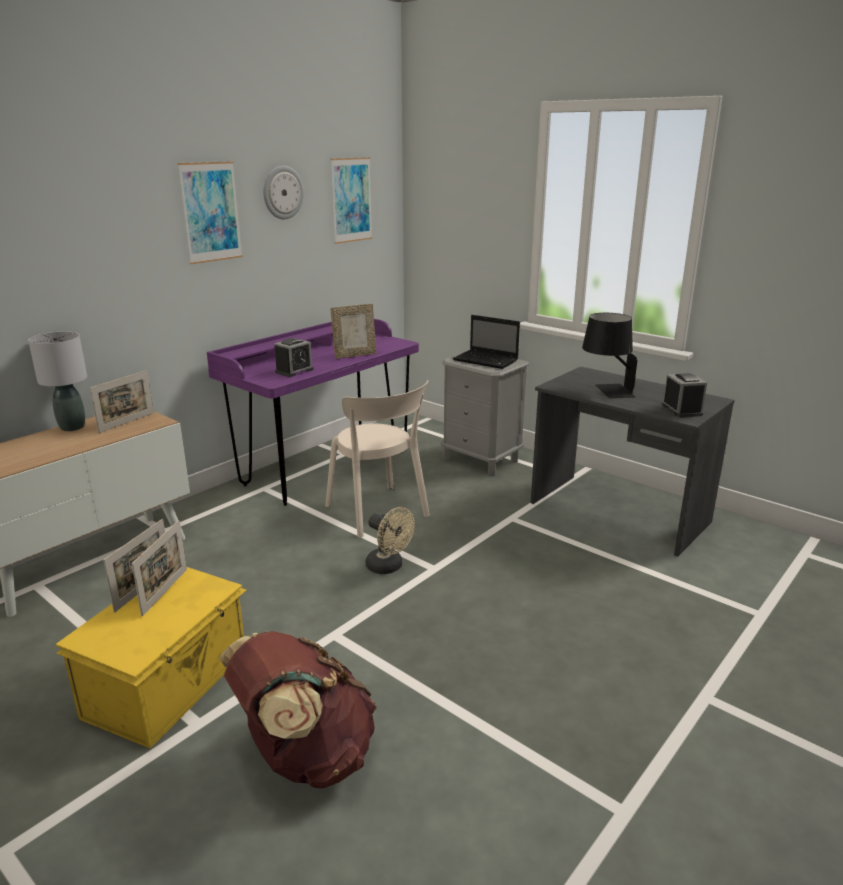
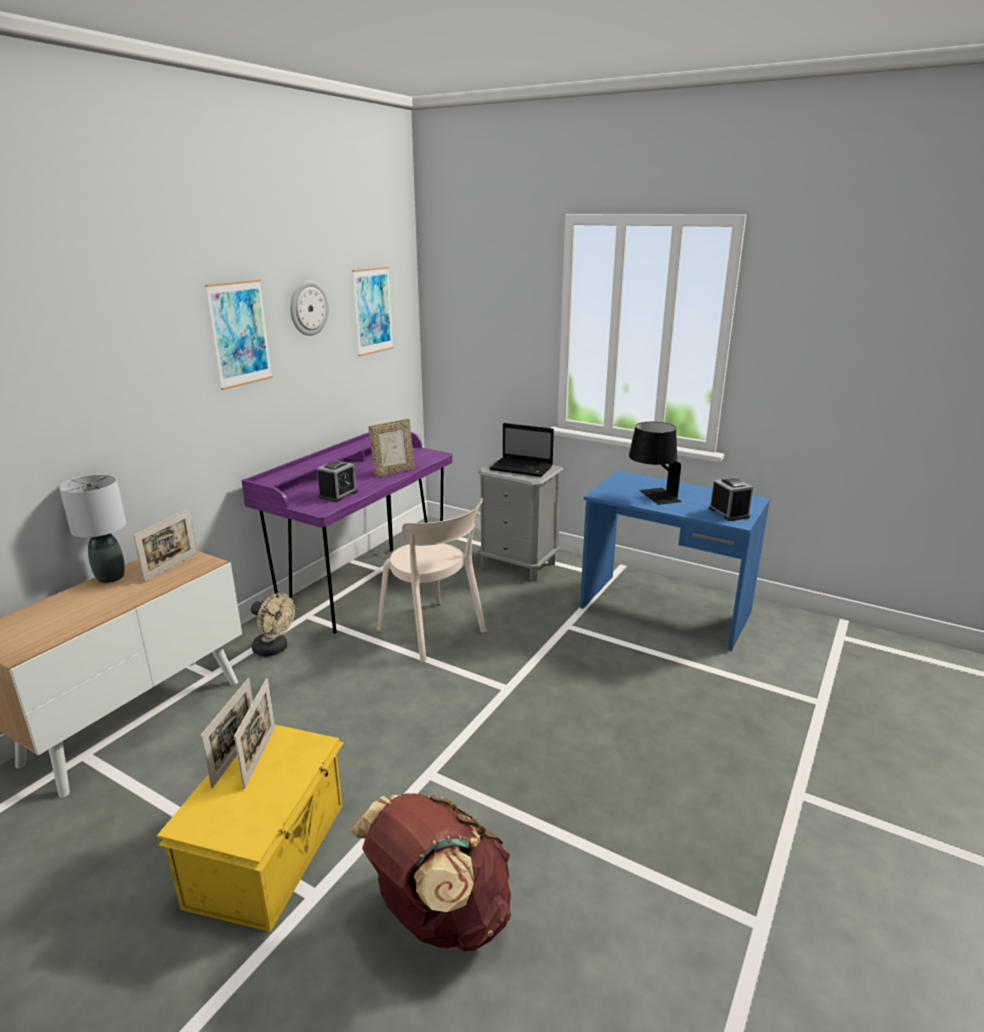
camera: 10 degrees left, 0 degrees up
beige fan [366,507,415,574] -> beige fan moved to [251,593,295,657]
grey desk [531,367,735,557] -> blue desk [580,471,770,651]

